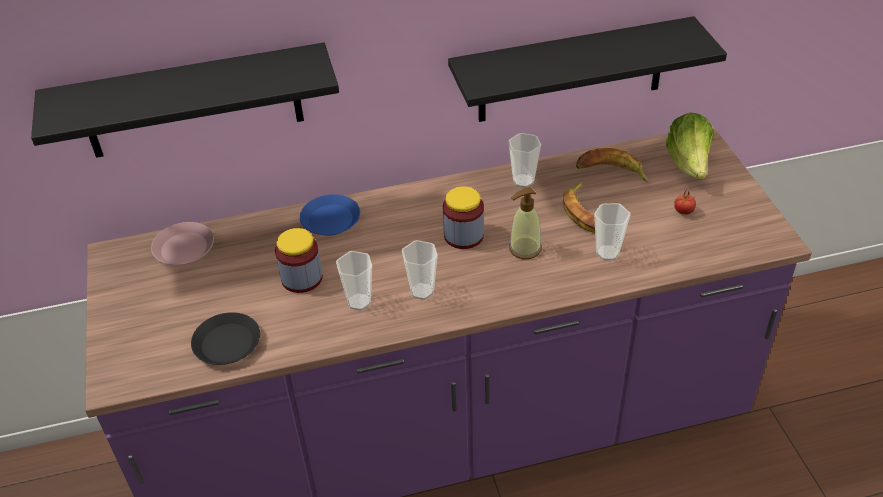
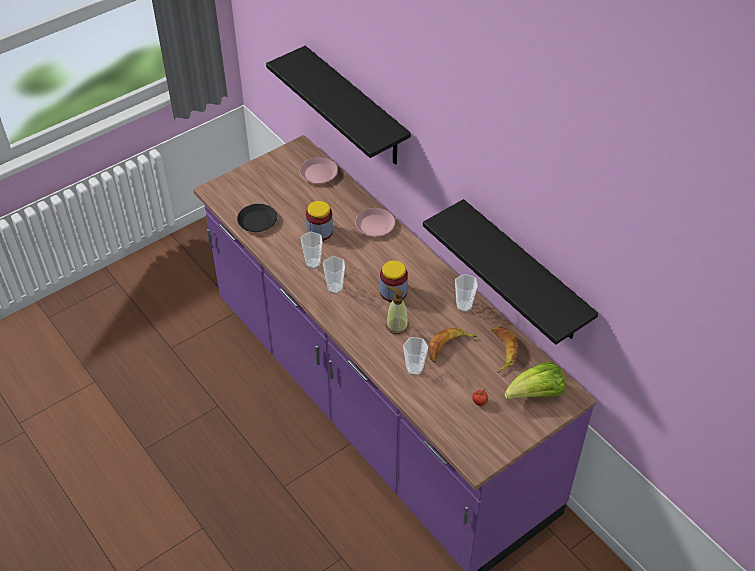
camera: 65 degrees right, 5 degrees up
blue plate [300,194,360,236] -> pink plate [355,208,395,237]

